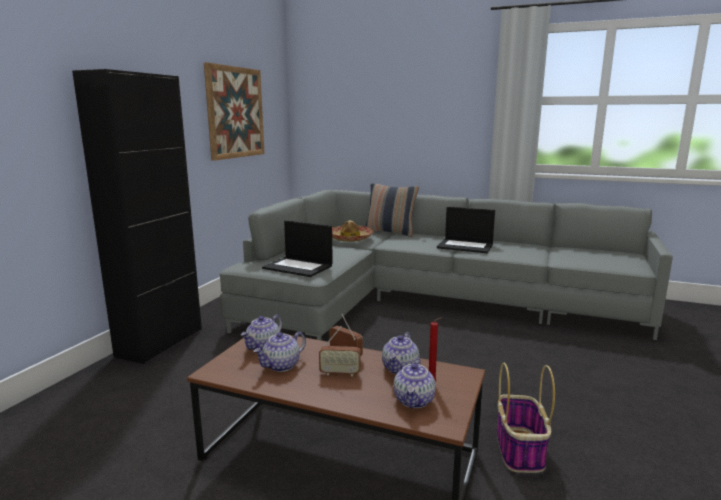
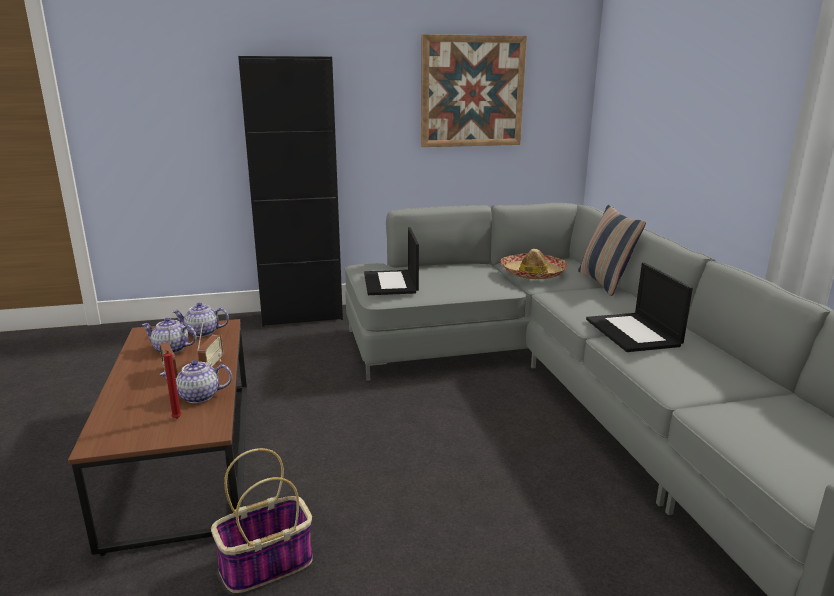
camera: 55 degrees right, 5 degrees up
teapot [393,358,436,408] -> none

